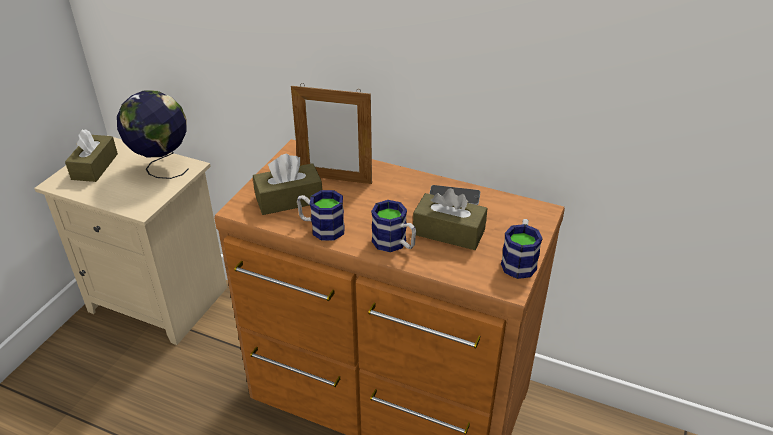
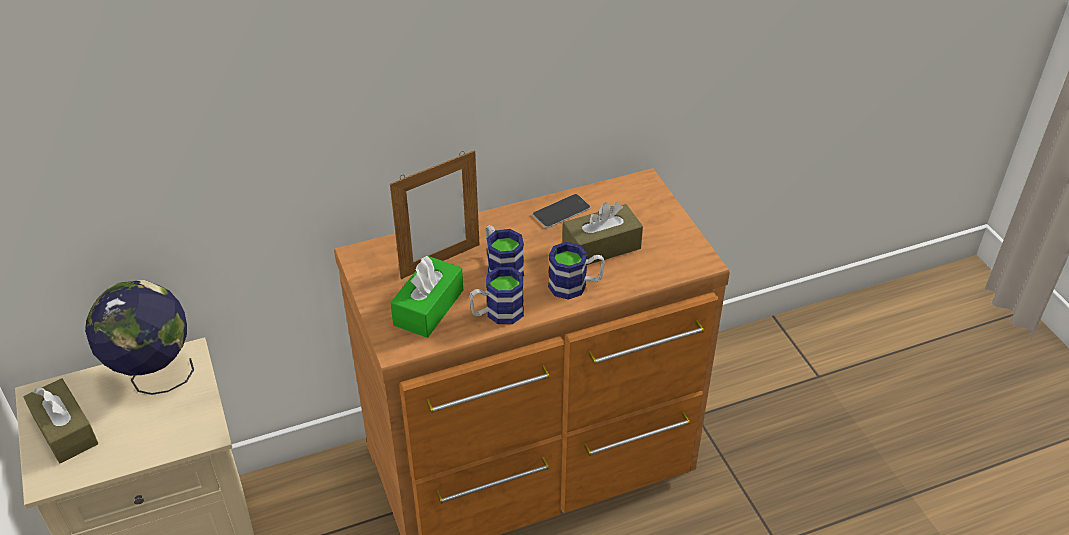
camera: 45 degrees left, 5 degrees up
brown tissue box [253,154,322,215] -> green tissue box [390,256,463,338]
mug [501,219,543,279] -> mug moved to [485,225,524,276]

